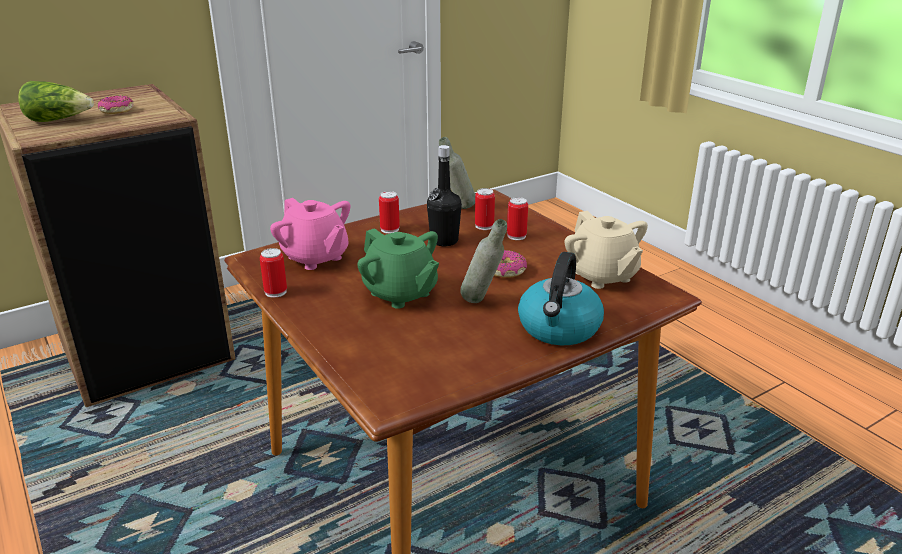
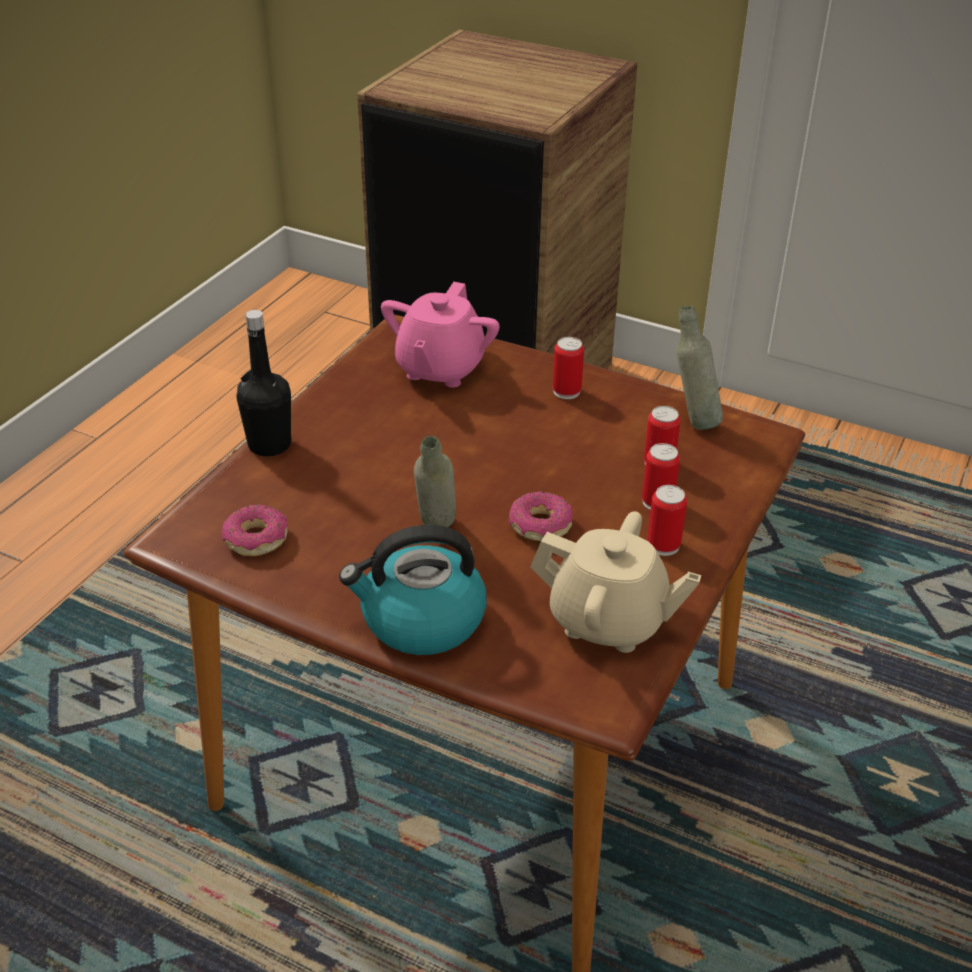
camera: 60 degrees right, 10 degrees up
lettuce [18,81,94,122] -> none
donut [98,95,134,114] -> donut moved to [222,505,288,556]
can [260,248,287,298] -> can moved to [647,485,687,556]
green teapot [357,228,439,309] -> none
black bottle [427,145,462,246] -> black bottle moved to [236,310,291,456]
beige teapot [565,211,648,289] -> beige teapot turned 105 degrees counterclockwise [530,511,701,653]

